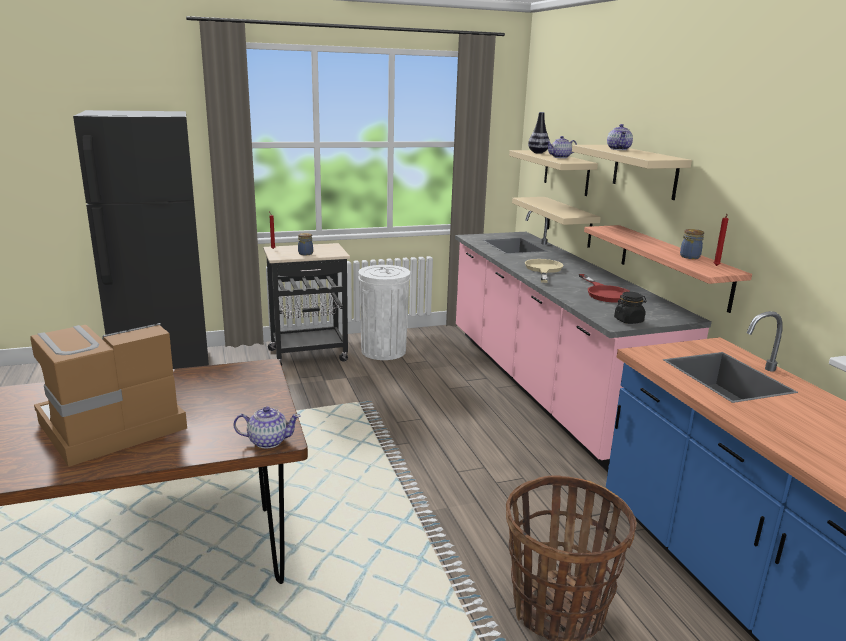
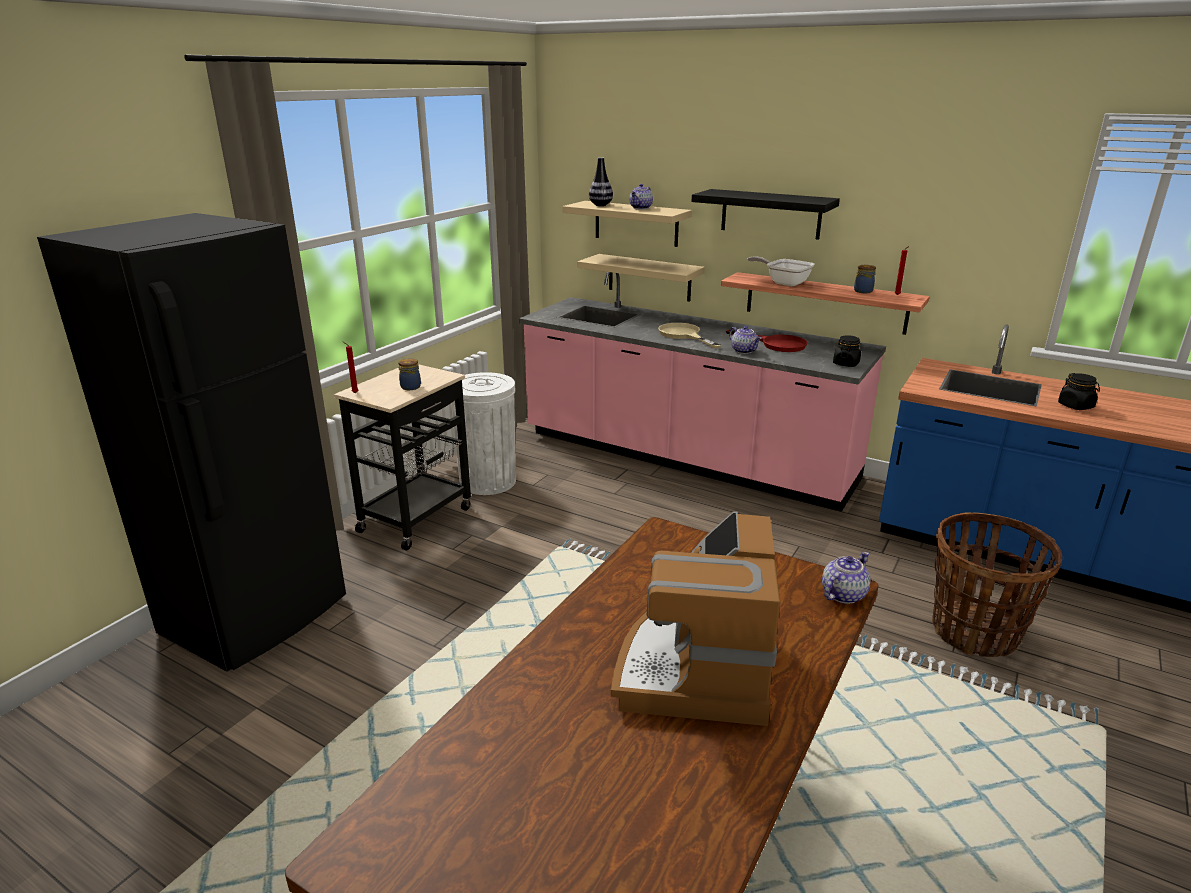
camera: 40 degrees left, 5 degrees up
beige shelf [572,145,692,200] -> black shelf [692,189,840,240]
teapot [607,124,633,150] -> teapot moved to [729,326,761,354]
none -> frying pan [748,256,815,286]
none -> black jar [1058,373,1100,410]

